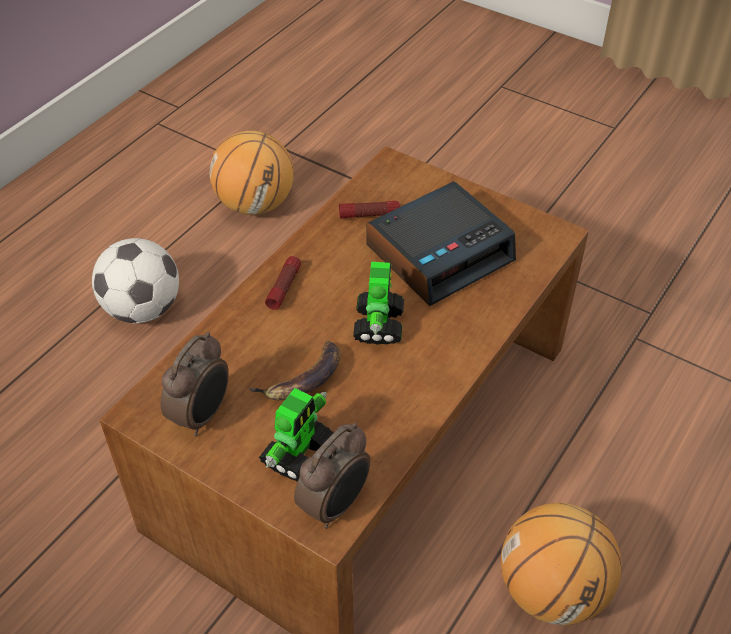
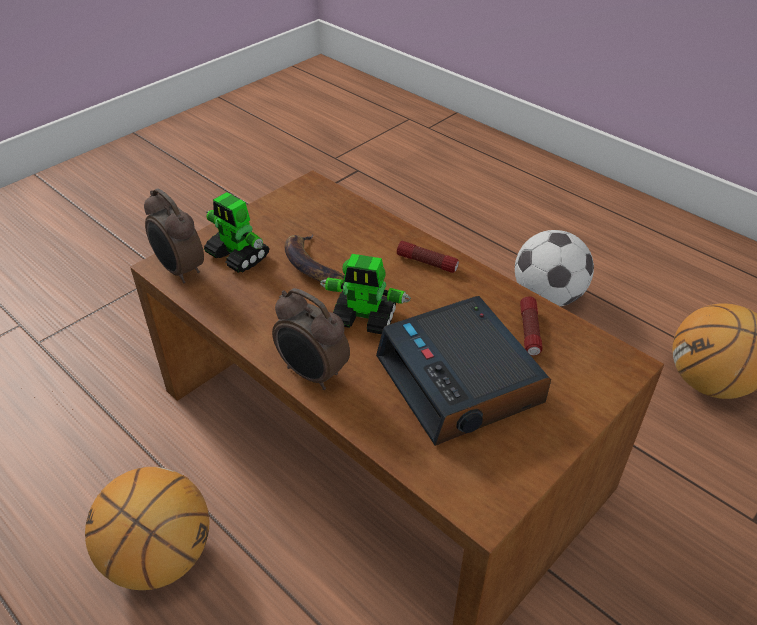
camera: 100 degrees right, 5 degrees down
alarm clock [161,332,229,436] -> alarm clock moved to [272,288,350,390]

